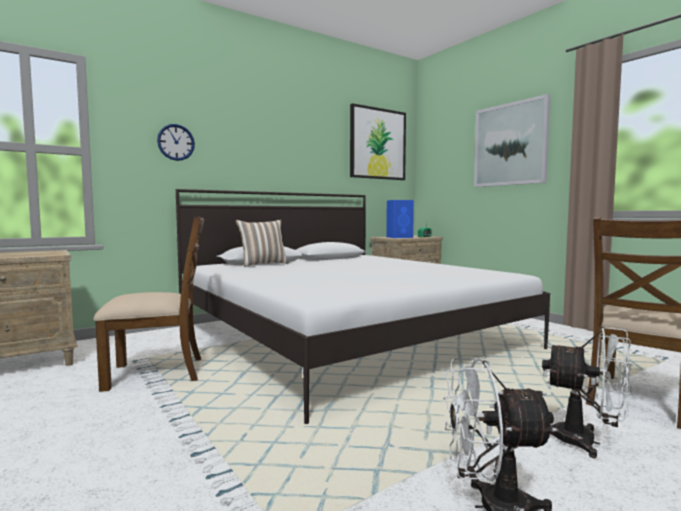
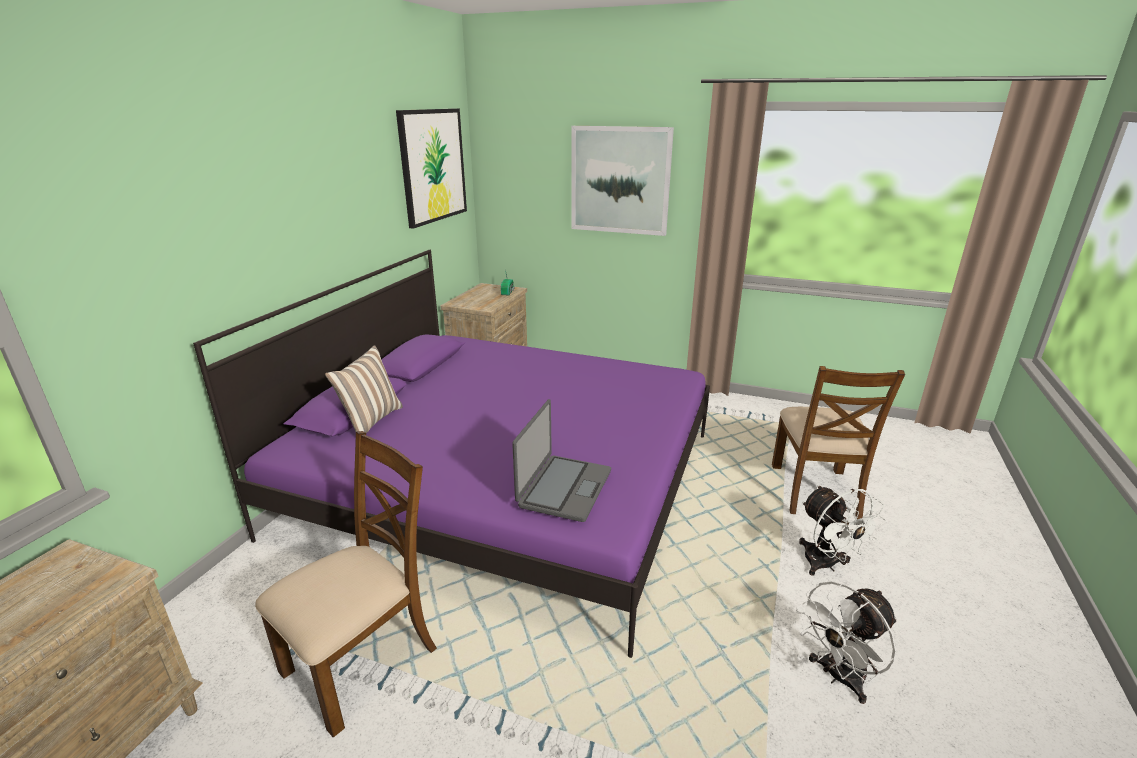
camera: 35 degrees left, 20 degrees up
wall clock [157,124,195,161] -> none
white bed [176,189,550,424] -> purple bed [193,249,710,658]
blue speaker [386,200,414,238] -> none
white fan [542,327,632,458] -> white fan turned 75 degrees clockwise [799,485,886,576]
none -> laptop [512,399,611,522]

